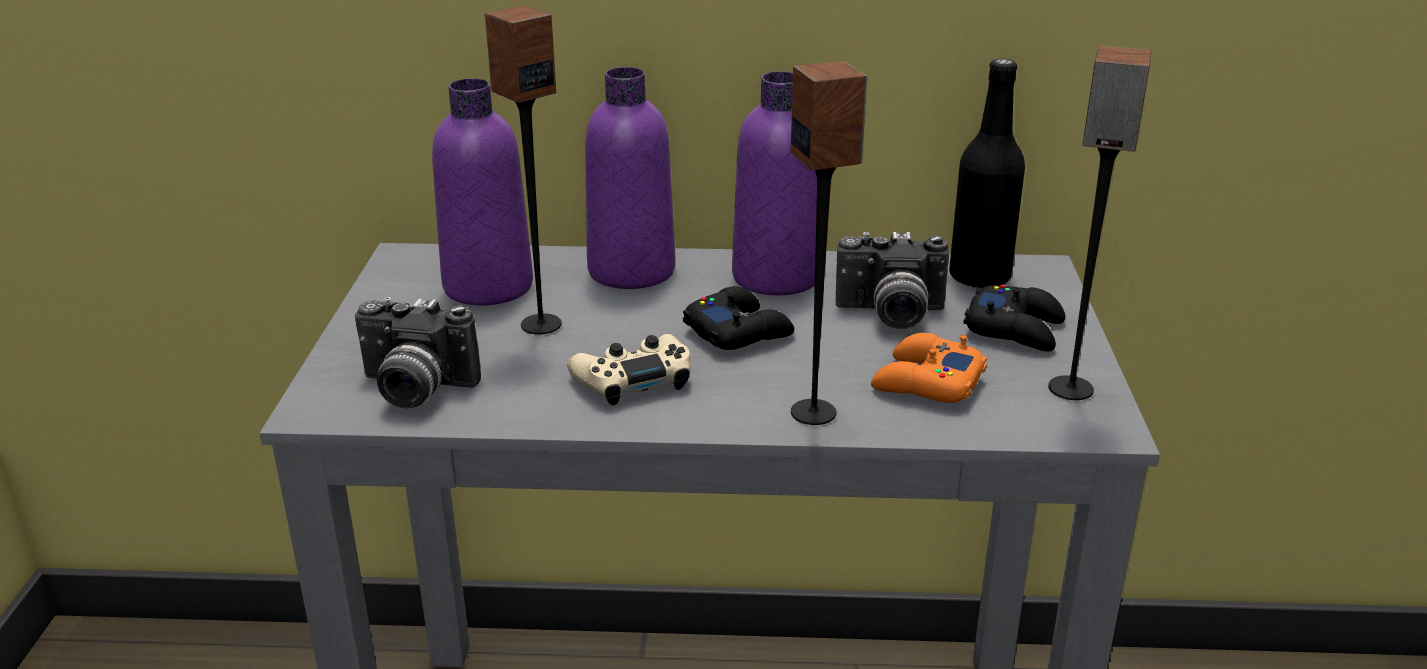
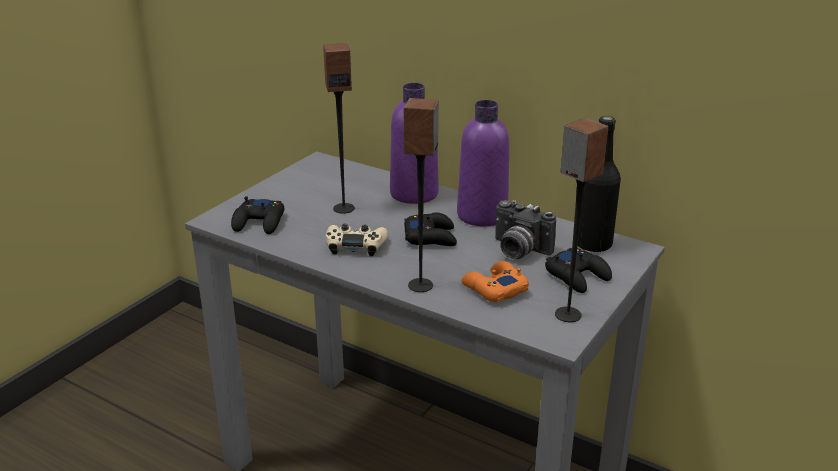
camera: 30 degrees right, 0 degrees up
camera [355,297,481,408] -> black game controller [231,196,284,234]
purple bottle [432,78,533,305] -> none

